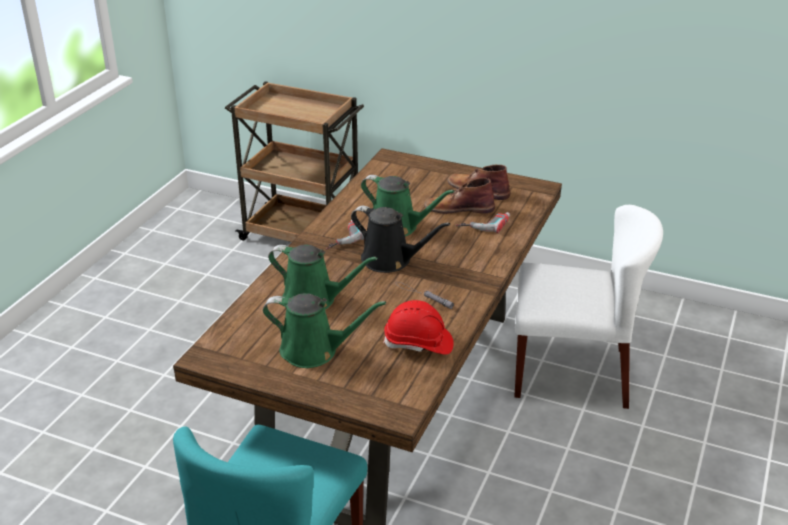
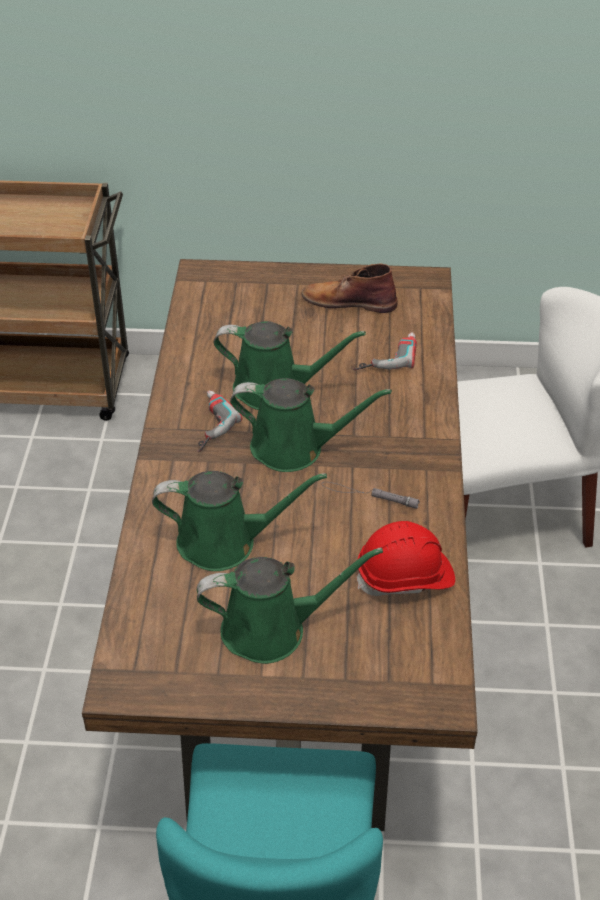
camera: 20 degrees left, 10 degrees up
black watering can [351,206,450,273] -> green watering can [230,378,392,472]
brown boot [424,178,495,214] -> none

